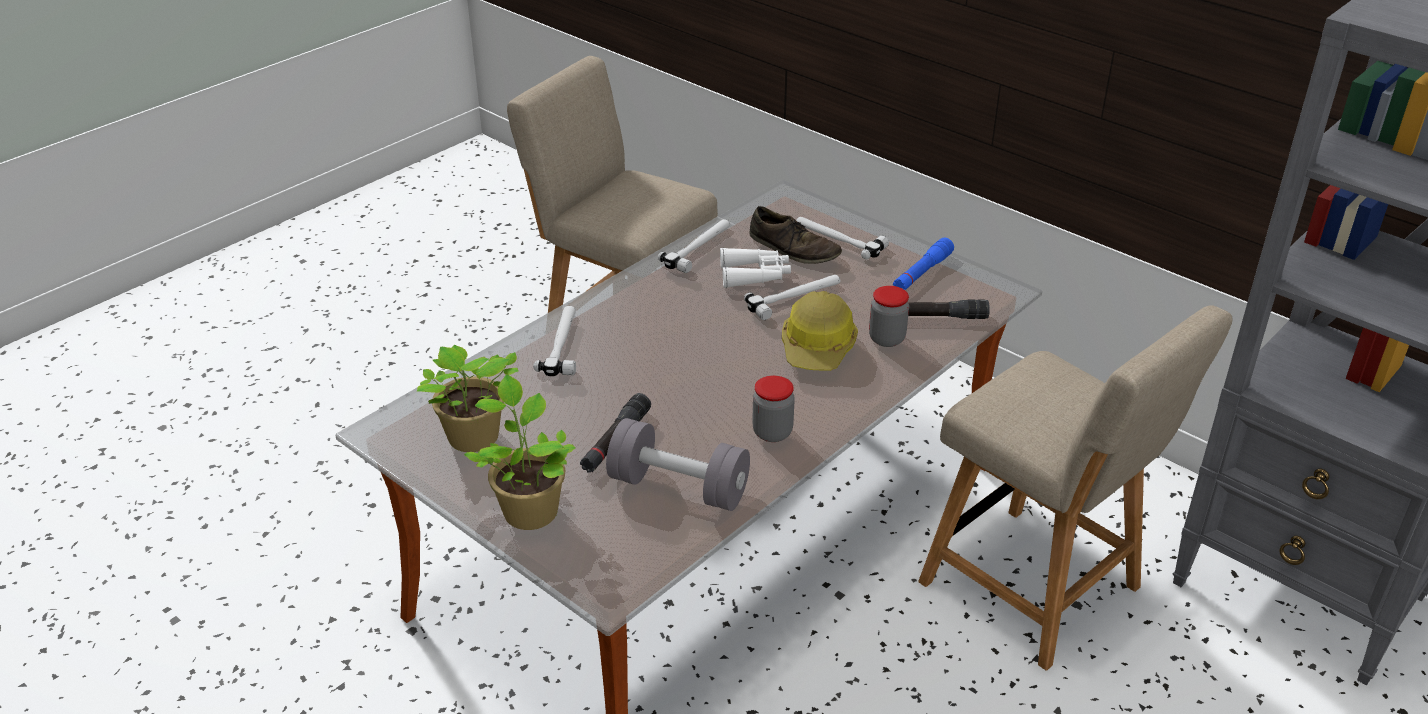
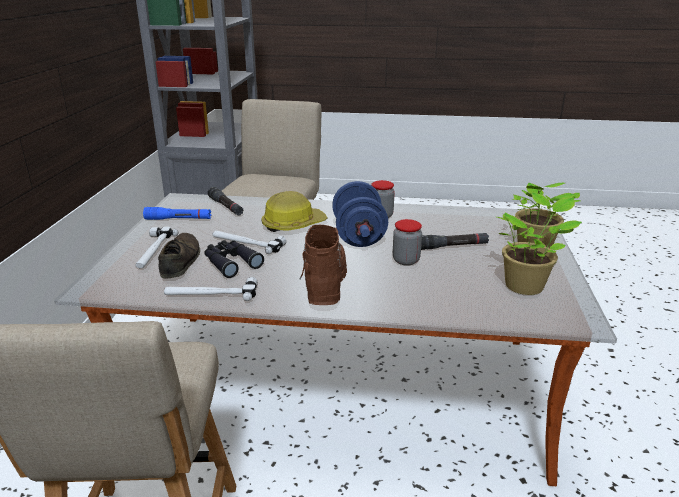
camera: 125 degrees left, 10 degrees down
hammer [533,306,576,376] -> none
grey dumbbell [606,418,750,511] -> none
white binoculars [720,248,791,288] -> black binoculars [204,240,264,278]
jar [869,286,909,347] -> jar moved to [393,219,422,266]
none -> brown boot [299,225,347,305]
none -> blue dumbbell [332,181,388,247]

